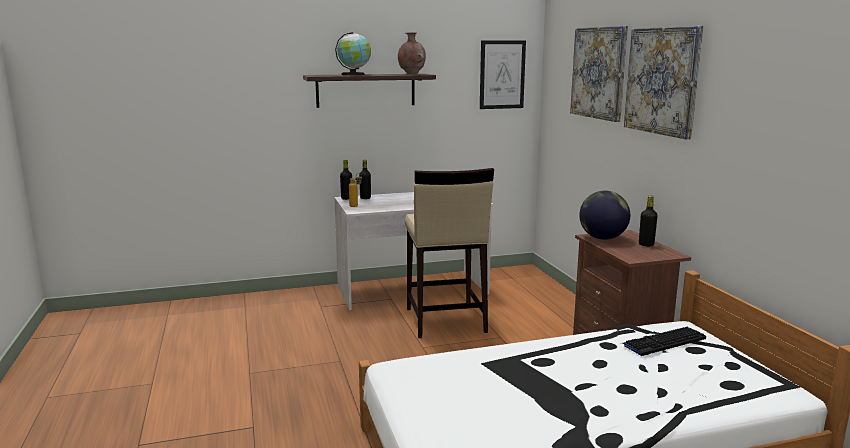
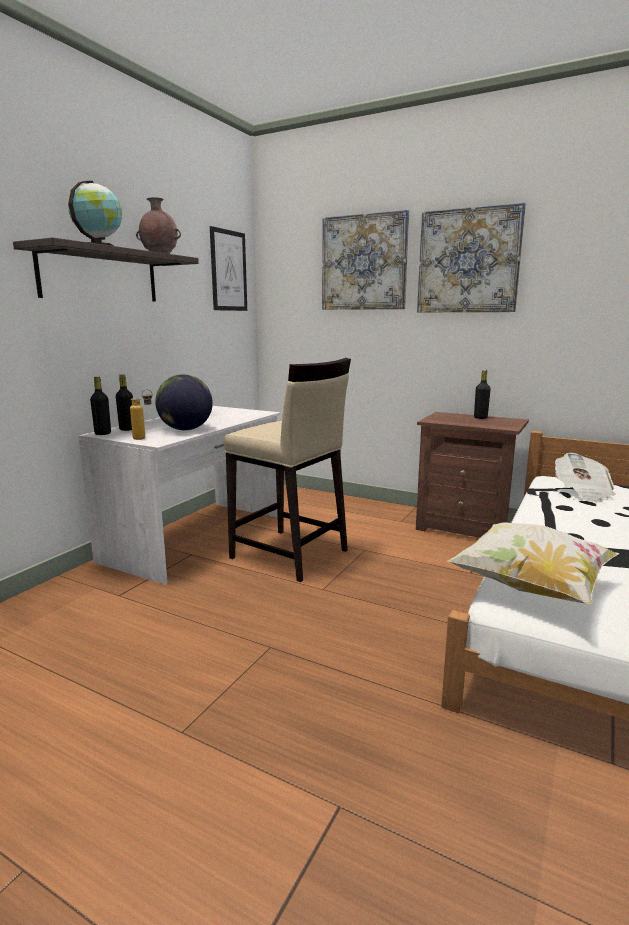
camera: 45 degrees left, 0 degrees up
globe [579,191,630,240] -> globe moved to [155,374,213,430]
keyboard [622,327,706,356] -> newspaper [555,453,616,502]
none -> pillow [448,522,619,604]

